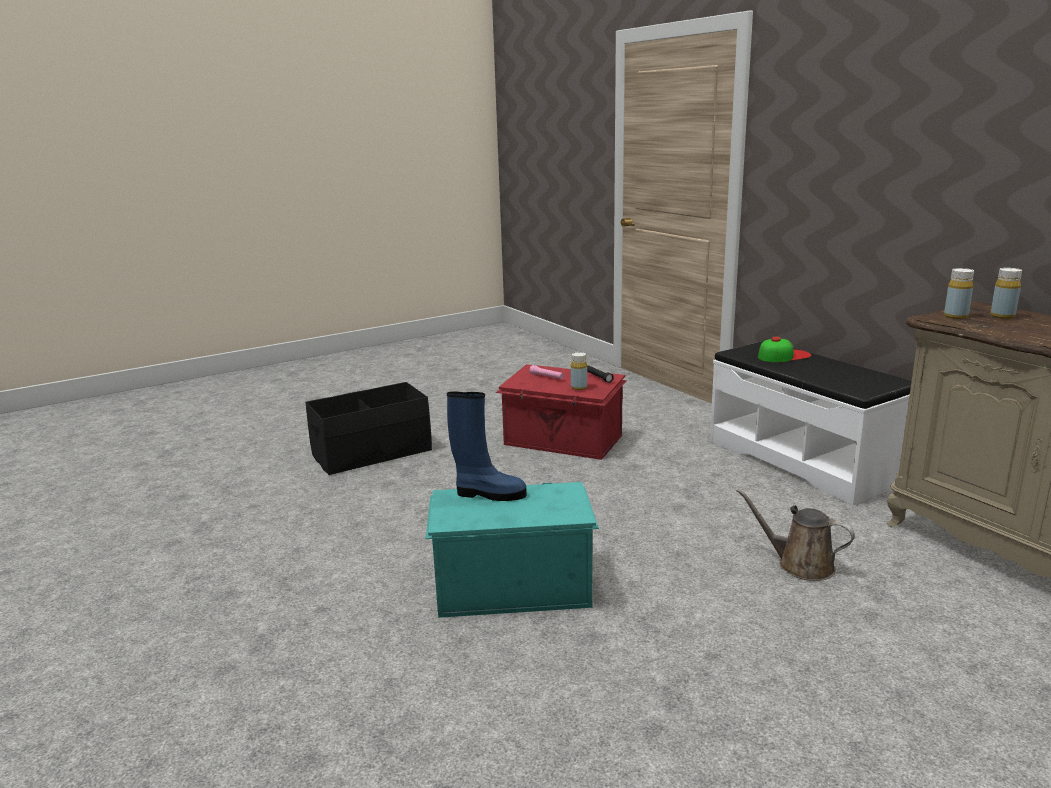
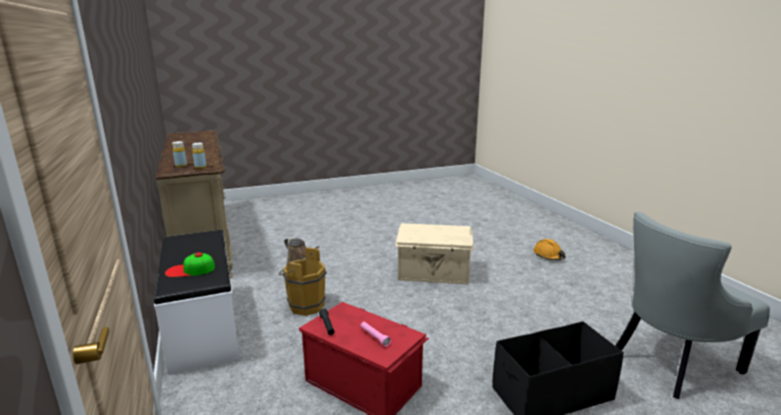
camera: 170 degrees left, 0 degrees up
turquoise storage box [426,482,599,618] -> beige storage box [395,223,474,284]
blue boot [447,391,527,501] -> none
yellow bottle [571,352,587,390] -> none
none -> brown bucket [279,247,327,316]
none -> orange hard hat [533,239,566,260]
none -> grey chair [615,212,770,399]

